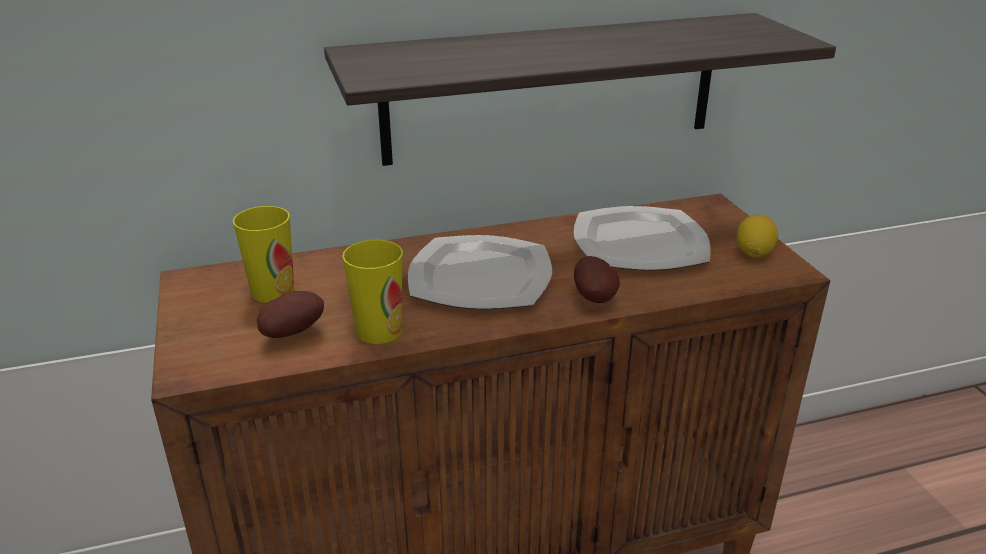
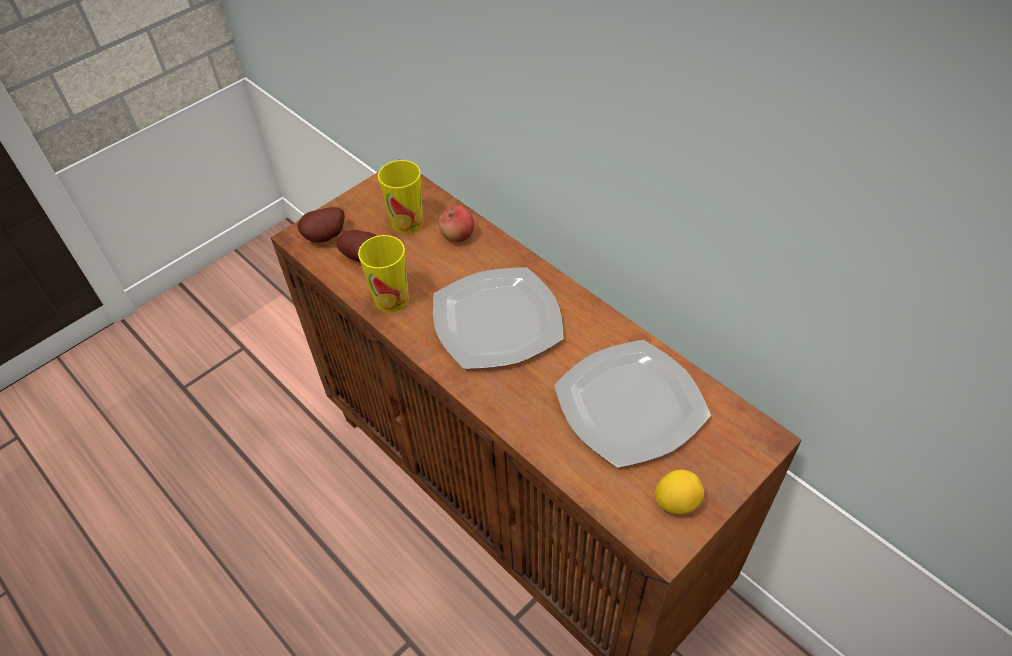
camera: 65 degrees right, 20 degrees up
shelf [324,13,836,166] -> none
potato [574,256,620,303] -> potato moved to [297,207,345,243]
none -> apple [439,205,474,242]

